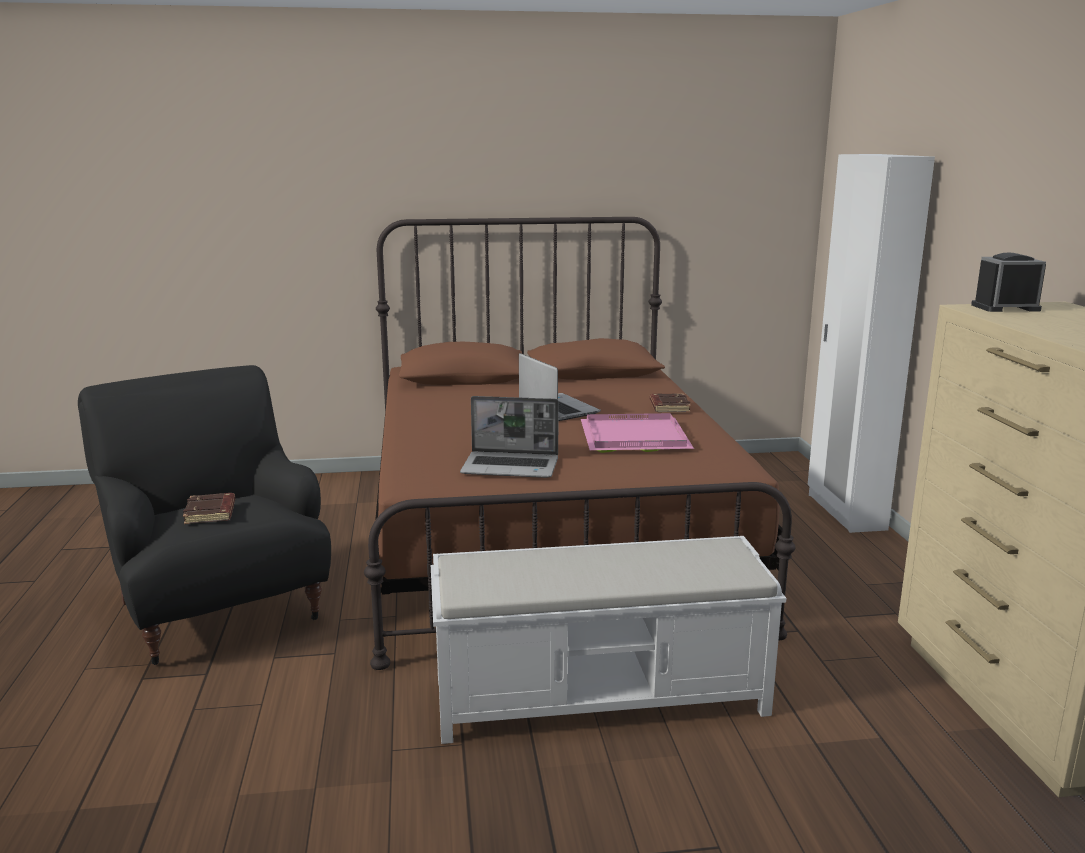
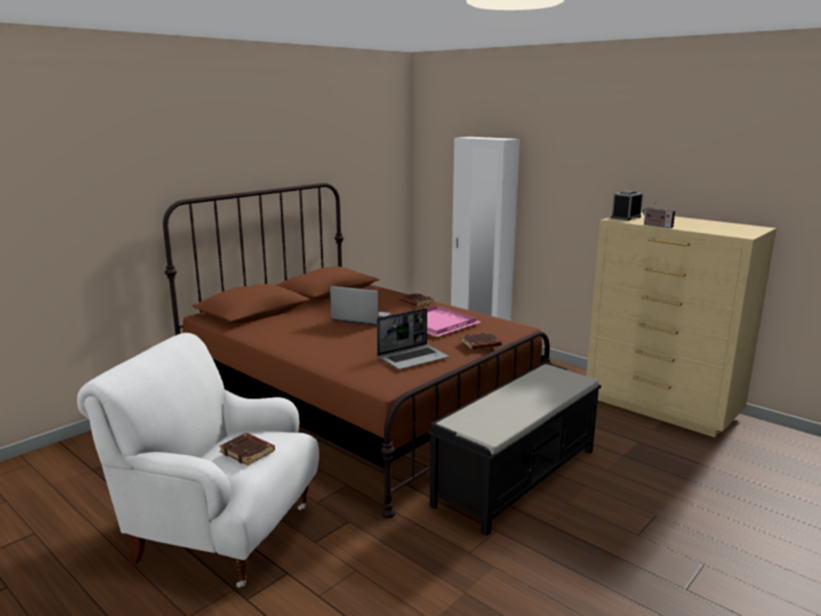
camera: 40 degrees left, 0 degrees up
black armchair [78,365,331,665] -> white armchair [77,333,319,588]
white bench [431,536,786,744] -> black bench [428,362,601,536]
none -> brown book [461,333,502,350]
none -> radio [643,200,675,228]

